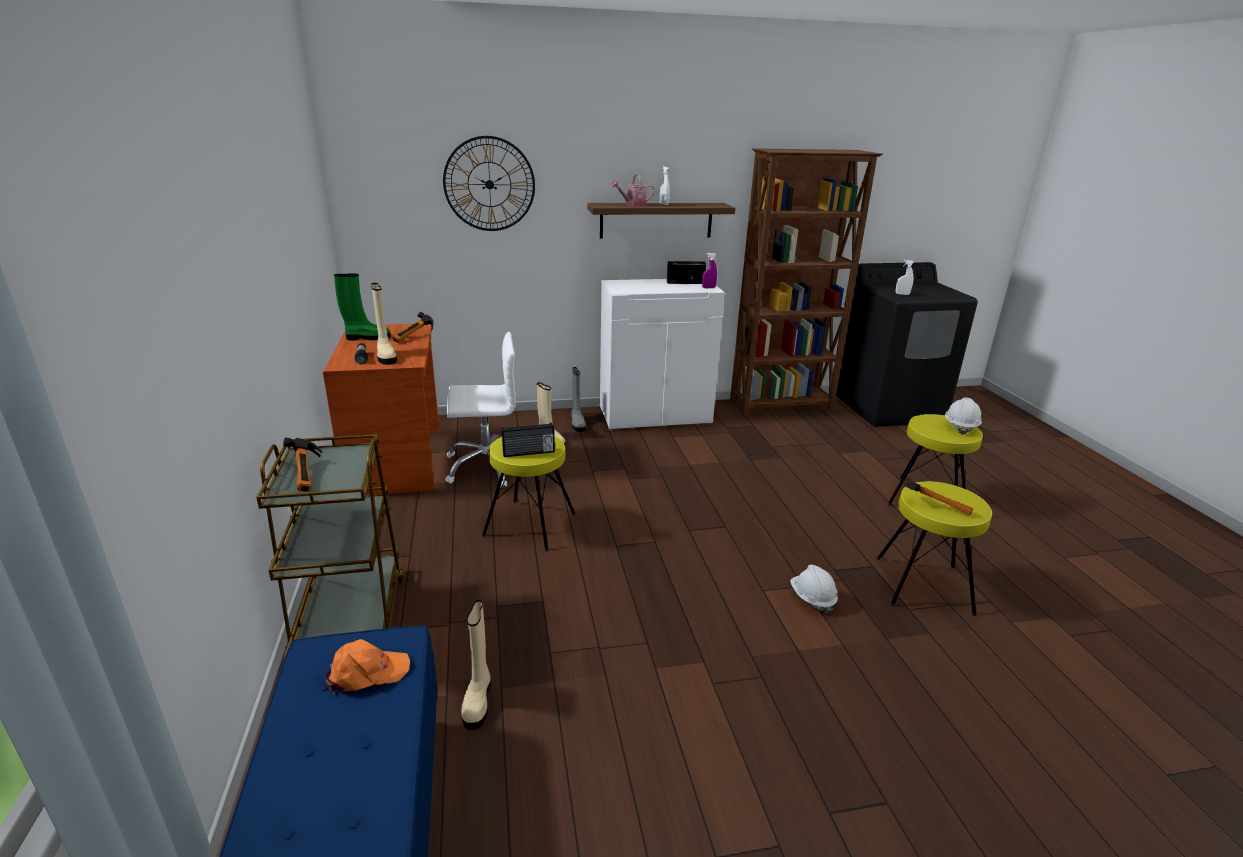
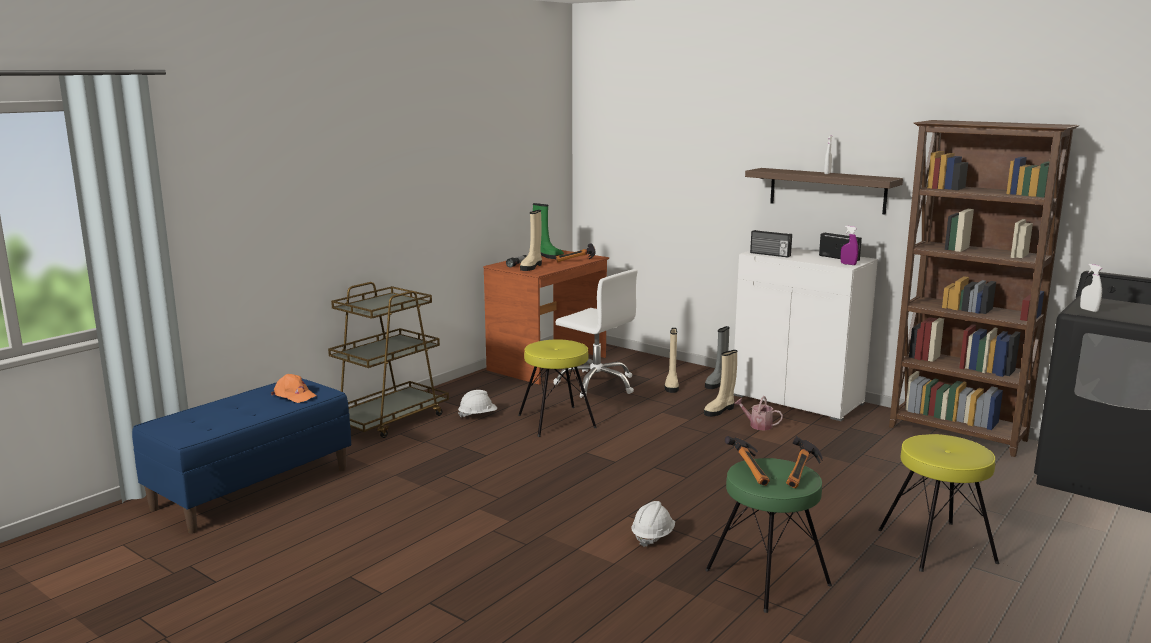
camera: 50 degrees right, 10 degrees down
hammer [283,437,322,492] -> hammer moved to [786,436,823,488]
wall clock [443,136,535,231] -> none
beige boot [461,600,491,730] -> beige boot moved to [704,350,738,417]
radio [502,423,555,457] -> radio moved to [750,230,792,257]
watering can [611,173,655,206] -> watering can moved to [734,396,783,430]
yellow stool [877,481,992,616] -> green stool [705,458,832,613]
white hard hat [945,397,982,435] -> white hard hat moved to [458,390,497,418]

